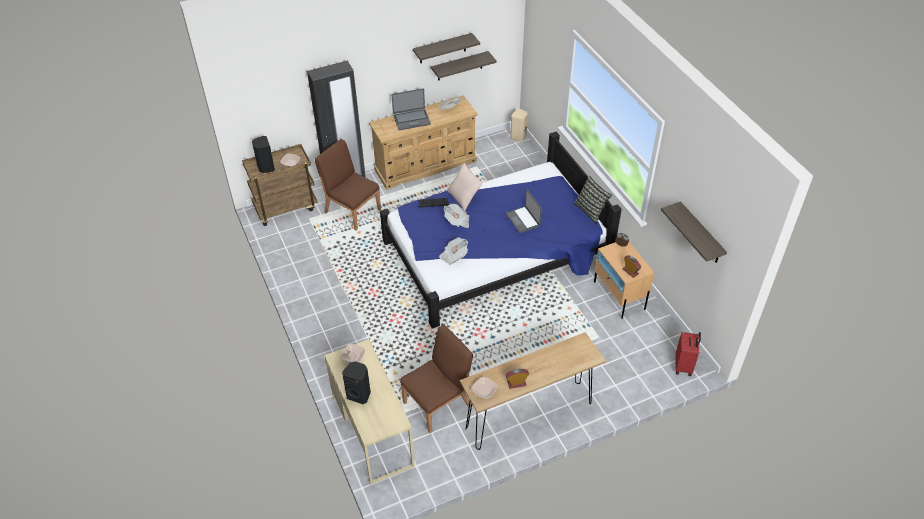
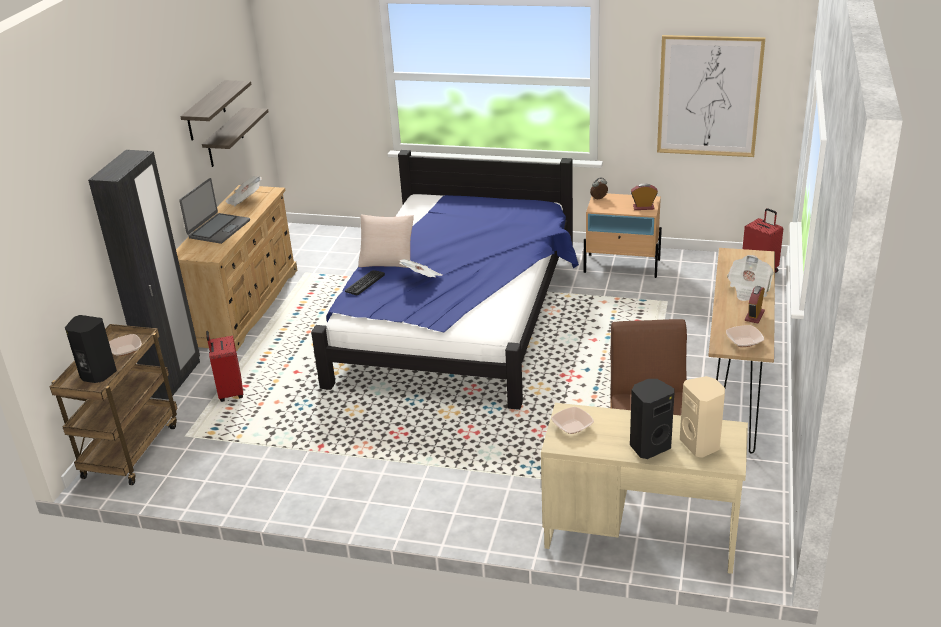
camera: 50 degrees left, 15 degrees down
brown chair [315,139,381,231] -> red suitcase [206,331,243,402]
newspaper [439,237,468,265] -> newspaper moved to [727,255,774,301]
laptop [506,189,542,233] -> none
beige speaker [510,108,528,142] -> beige speaker moved to [680,376,725,458]
pillow [573,176,612,224] -> none
shelf [661,201,727,263] -> picture [657,35,765,157]

